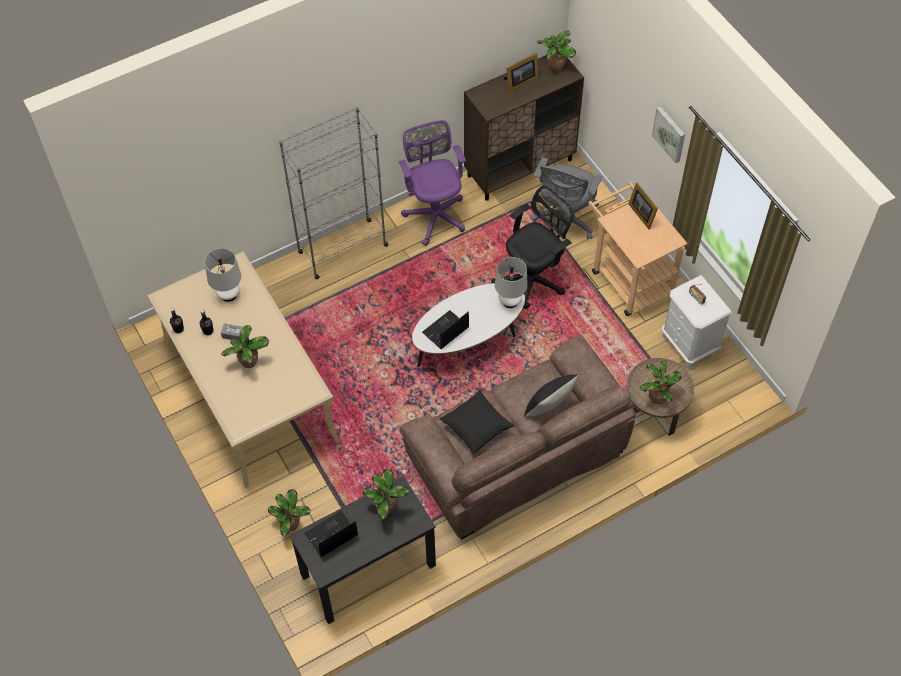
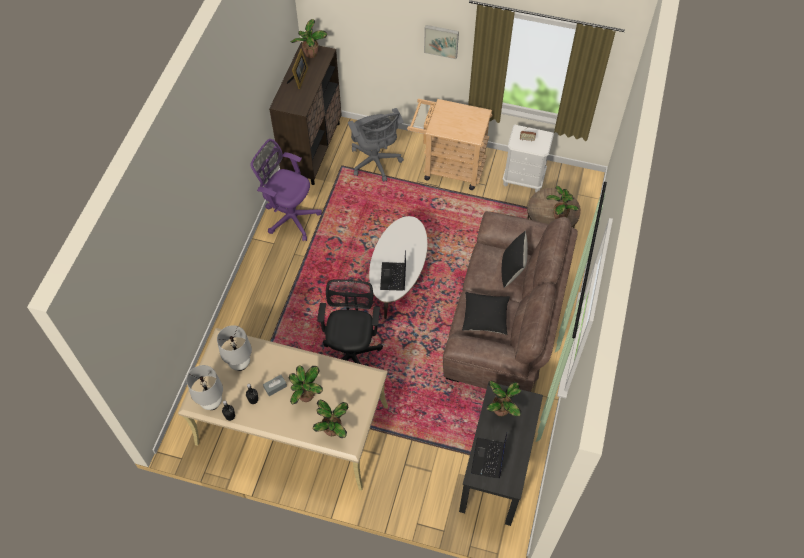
camera: 45 degrees left, 0 degrees up
potted plant [268,489,311,536] -> potted plant moved to [313,400,348,438]
grey bookcase [279,107,388,279] -> none
black office chair [491,185,575,309] -> black office chair moved to [317,279,383,364]
white table lamp [495,257,528,308] -> white table lamp moved to [187,365,223,410]
picture frame [628,183,658,230] -> none

